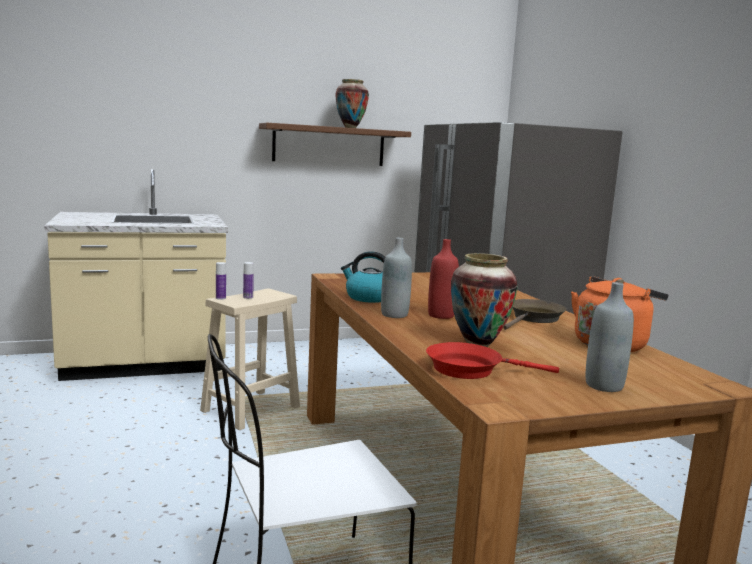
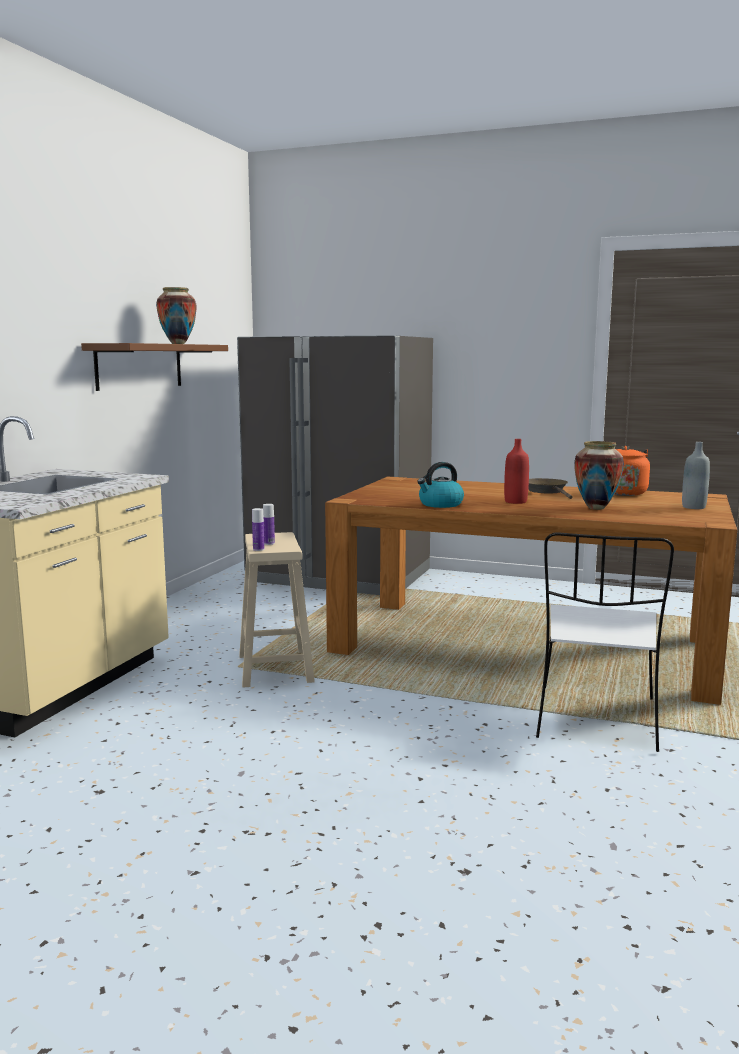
camera: 50 degrees left, 0 degrees up
grey bottle [381,238,412,318] -> none
red frying pan [426,342,559,379] -> none

